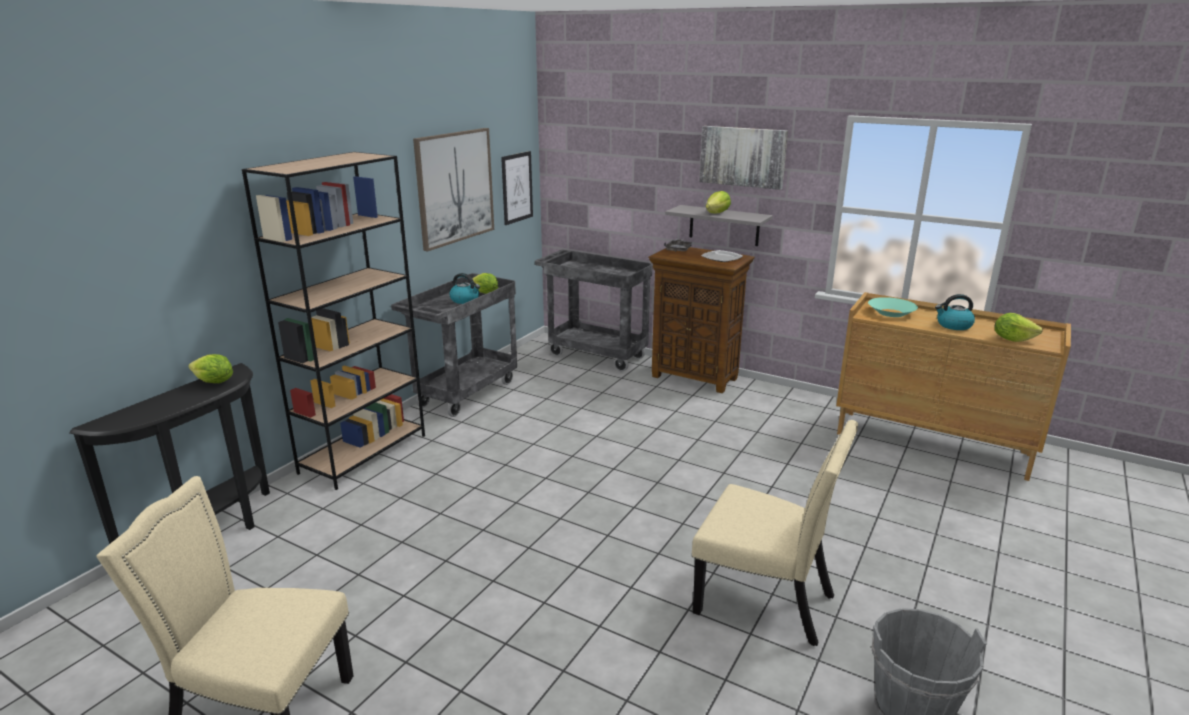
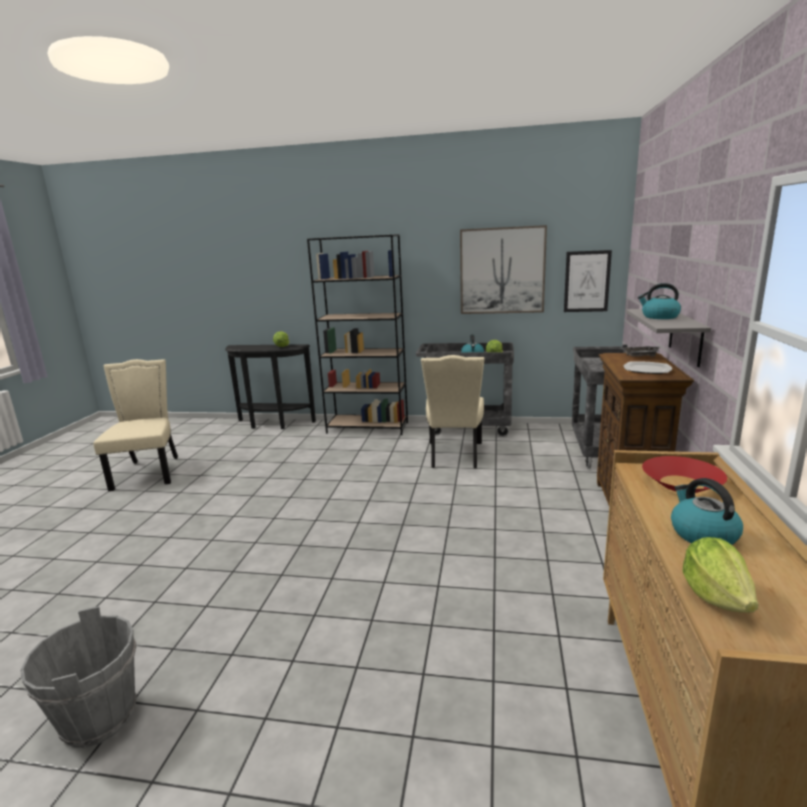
camera: 70 degrees right, 5 degrees down
beige chair [691,420,858,646] -> beige chair moved to [421,355,484,468]
picture [699,126,788,190] -> none
lettuce [706,191,731,213] -> kettle [638,283,681,319]
turquoise bowl [868,297,918,317] -> red bowl [642,456,727,493]

